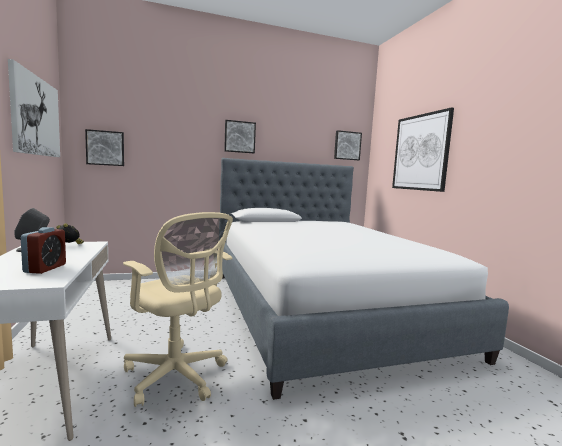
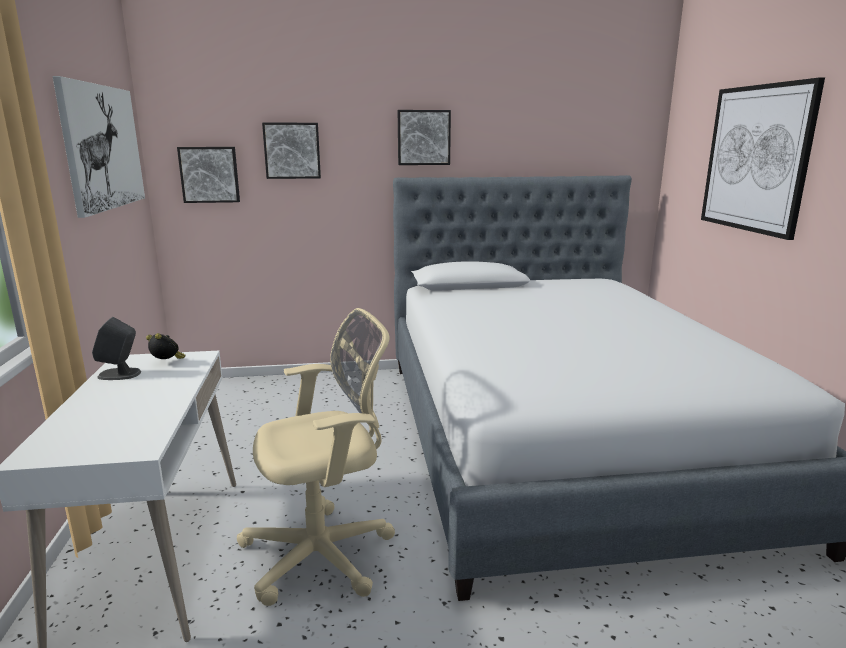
camera: 10 degrees right, 10 degrees up
alarm clock [21,227,66,274] -> none
beige office chair [123,212,233,407] -> beige office chair turned 75 degrees counterclockwise [237,308,395,606]
picture [334,130,362,160] -> picture moved to [262,123,321,179]

